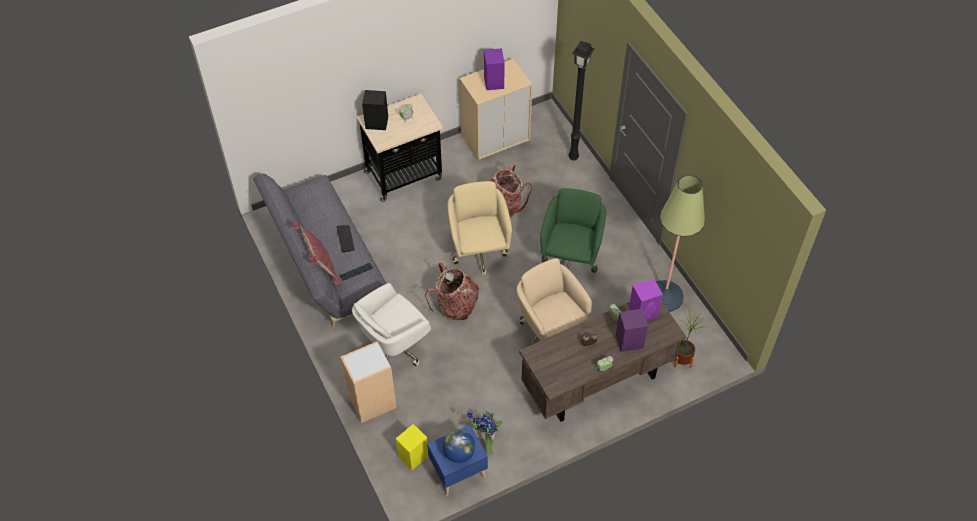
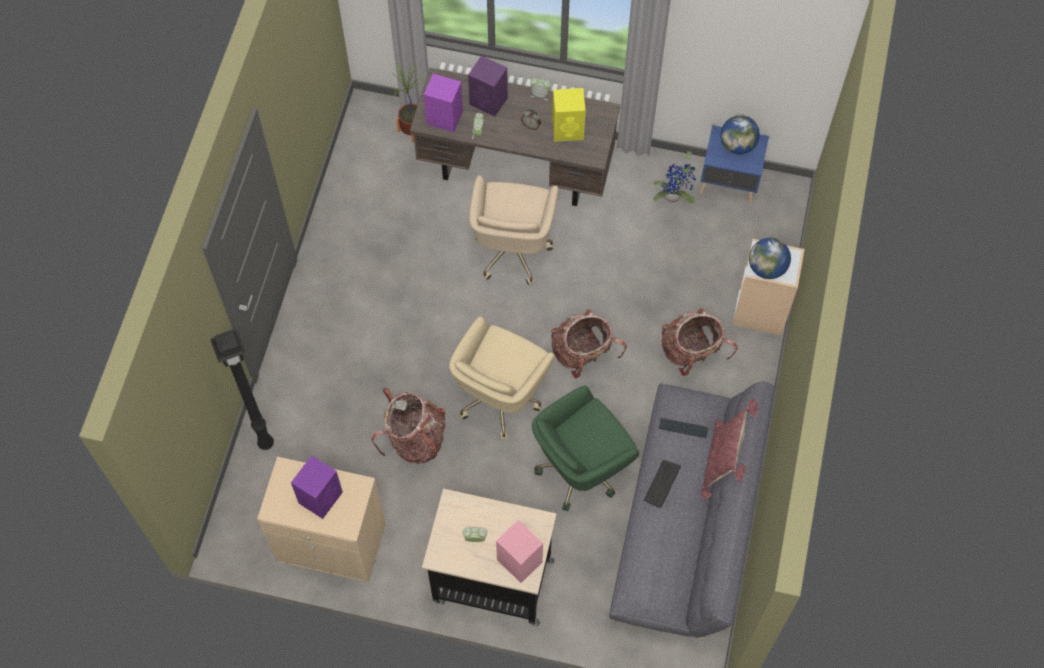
camera: 140 degrees left, 10 degrees up
white office chair [352,283,431,366] -> backpack [661,308,738,376]
black speaker [362,90,388,130] -> pink speaker [496,520,543,583]
yellow speaker [396,424,428,470] -> yellow speaker moved to [552,88,586,142]
green office chair [540,188,606,273] -> green office chair moved to [532,386,639,511]
floor lamp [656,175,705,312] -> none
none -> globe [749,238,791,279]

